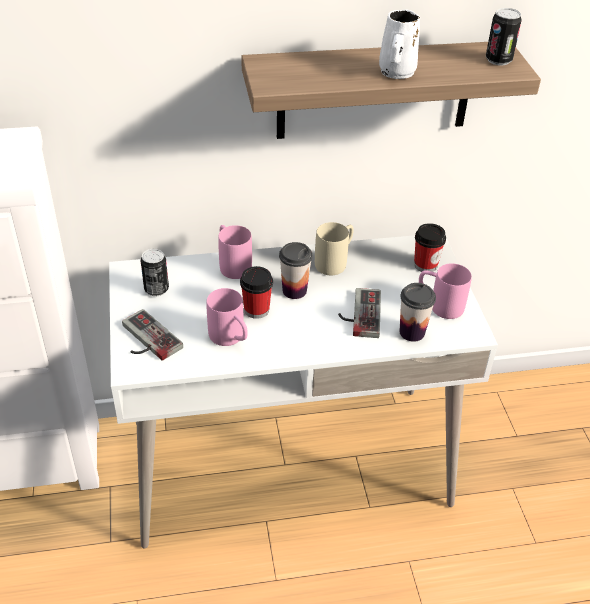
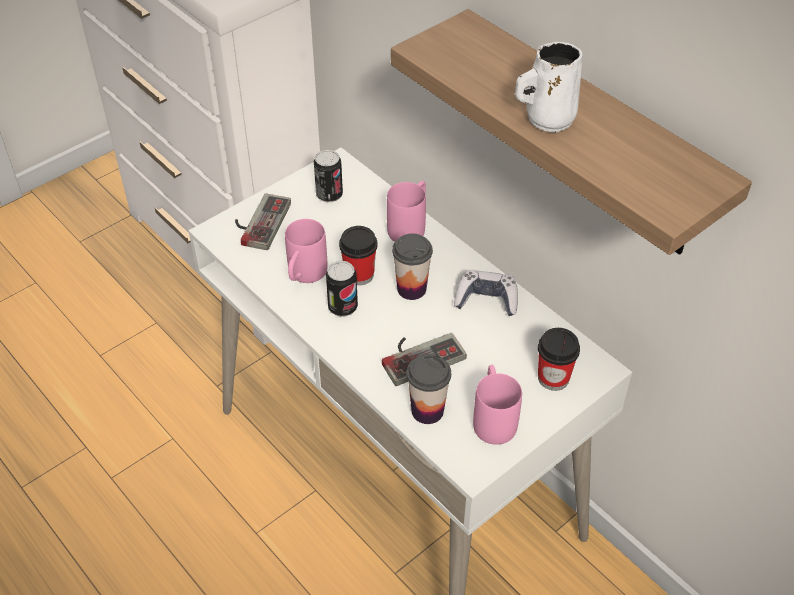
camera: 60 degrees right, 5 degrees up
beige mug [315,222,354,275] -> game controller [454,270,518,316]
can [486,8,522,66] -> can moved to [326,261,358,317]

